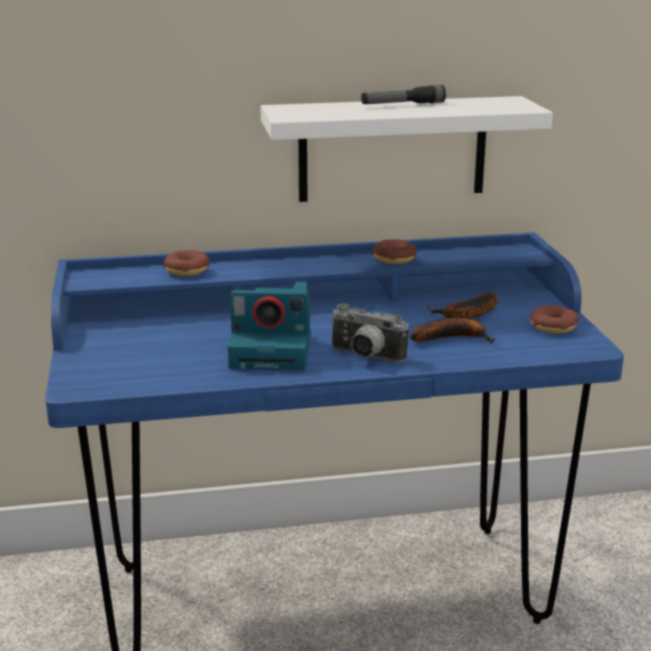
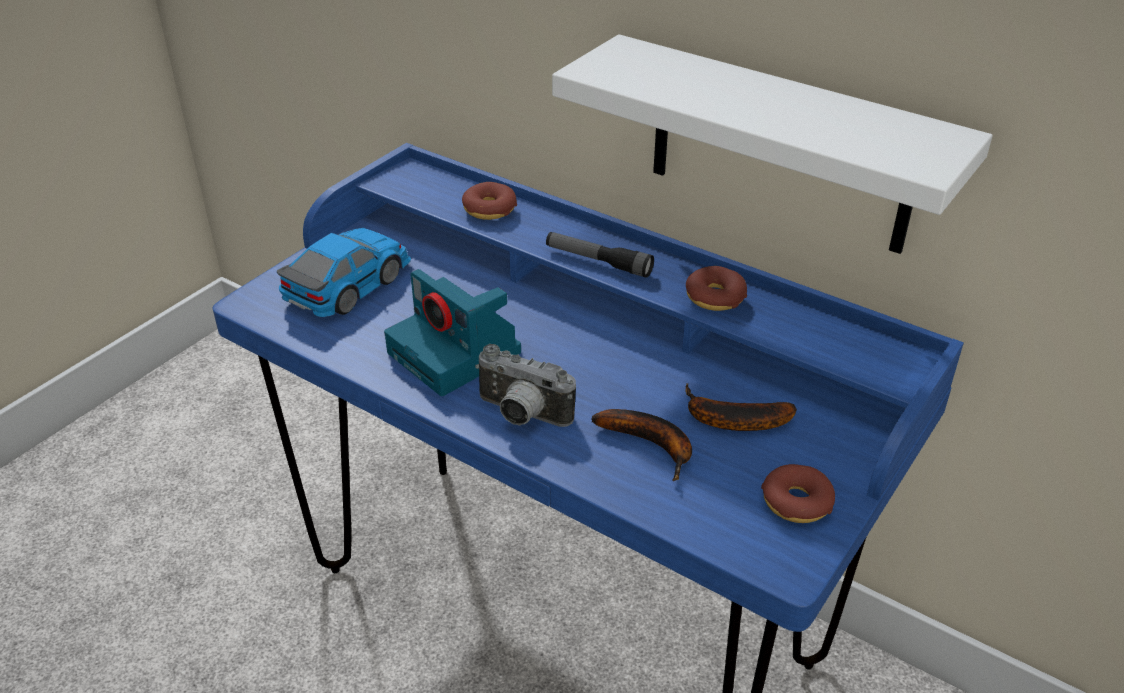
camera: 45 degrees right, 15 degrees up
camera [330,303,409,362] -> camera turned 45 degrees counterclockwise [475,344,576,427]
flashlight [361,85,446,104] -> flashlight moved to [546,232,654,278]
none -> toy car [277,228,411,317]

